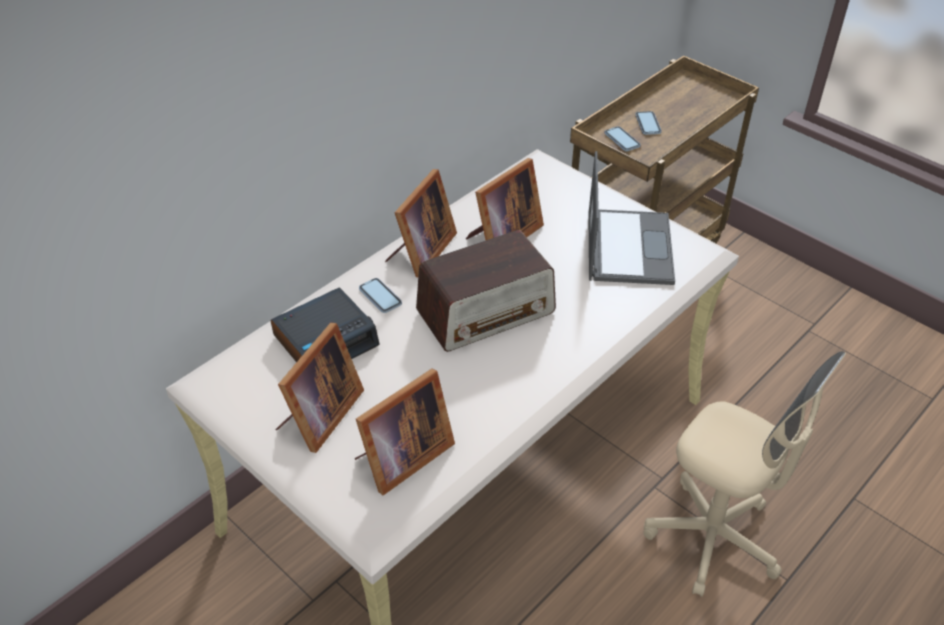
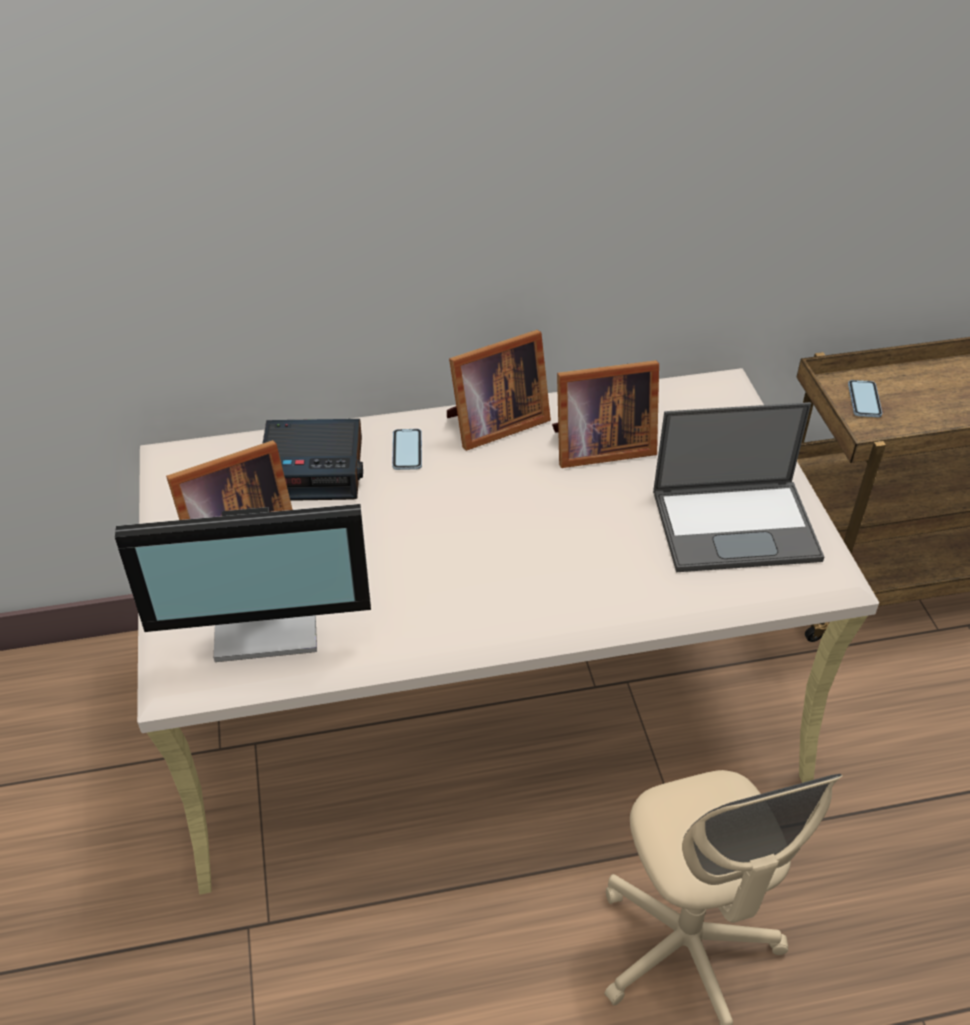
camera: 35 degrees right, 0 degrees up
picture frame [355,368,455,495] -> monitor [115,504,371,662]
radio [416,230,556,352] -> none
laptop [588,151,675,285] -> laptop turned 45 degrees clockwise [653,402,824,572]
phone [635,111,661,135] -> none

